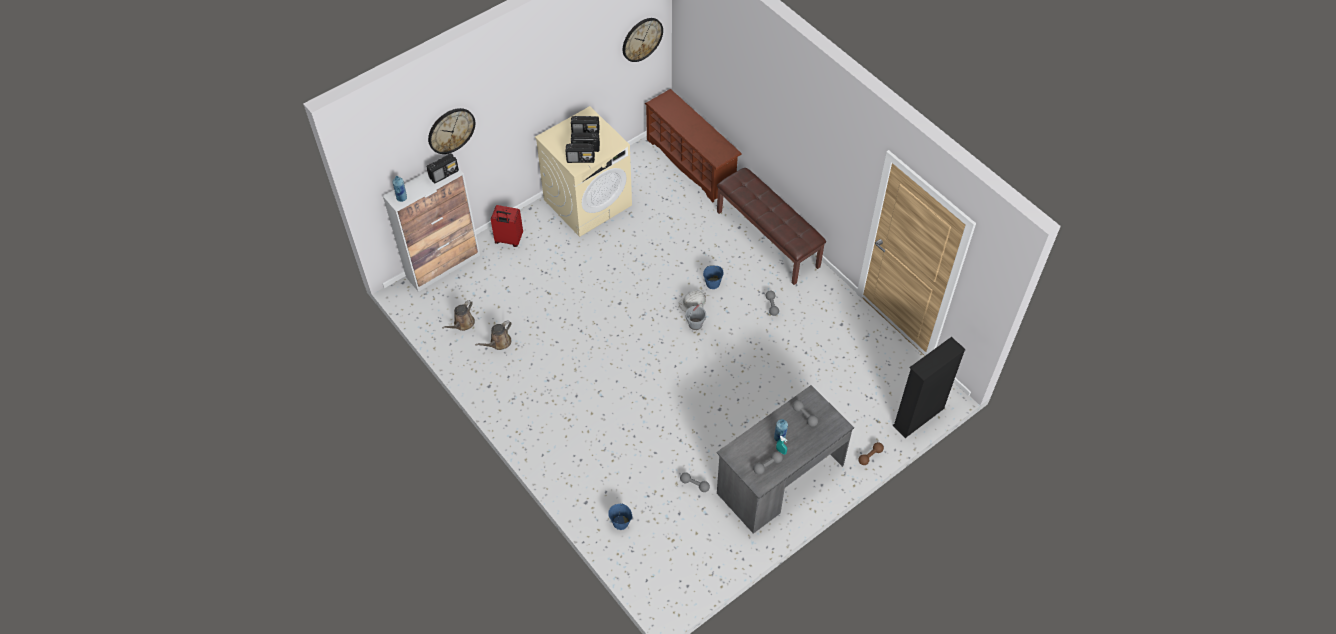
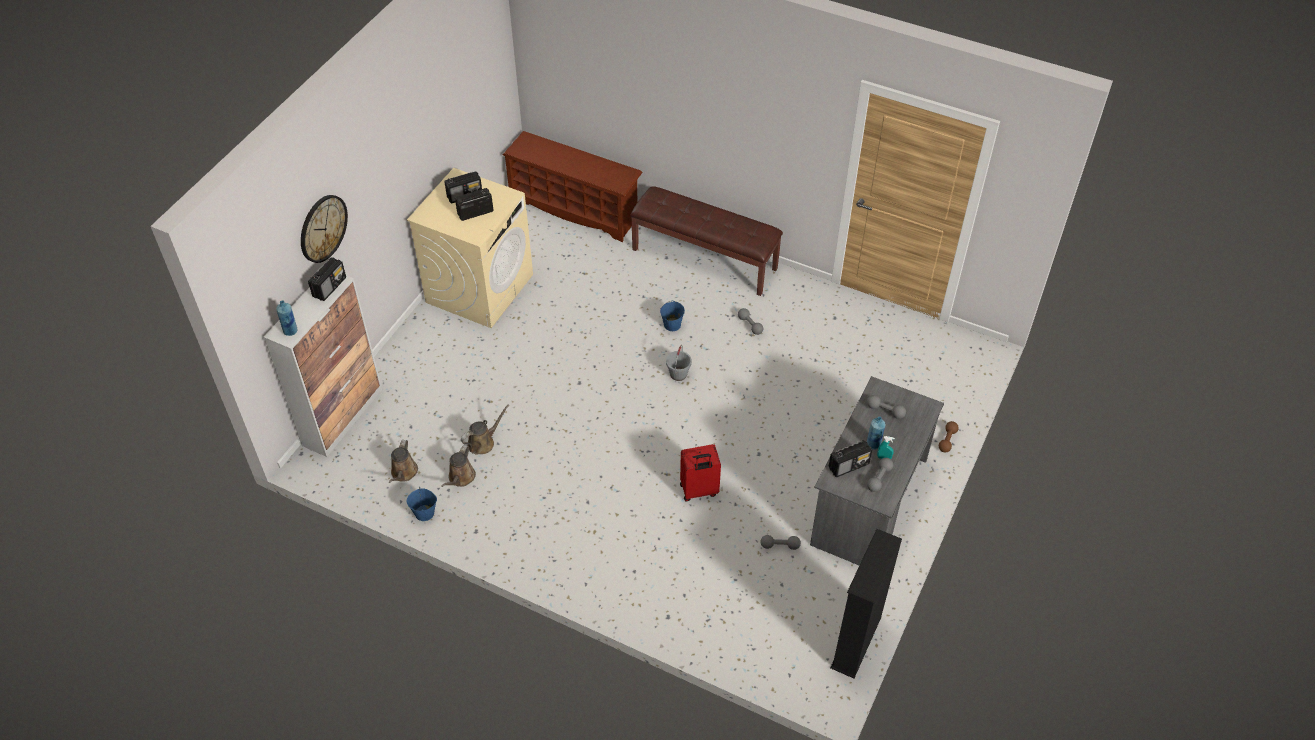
camera: 25 degrees left, 5 degrees down
red suitcase [491,205,523,247] -> red suitcase moved to [680,444,721,502]
radio [565,144,595,163] -> radio moved to [829,440,872,477]
blue bucket [608,503,633,530] -> blue bucket moved to [407,487,437,521]
wall clock [623,18,663,62] -> none
white hard hat [678,290,706,312] -> none
black bookcase [892,337,966,438] -> black bookcase moved to [830,529,902,678]
none -> brown watering can [461,404,510,455]

